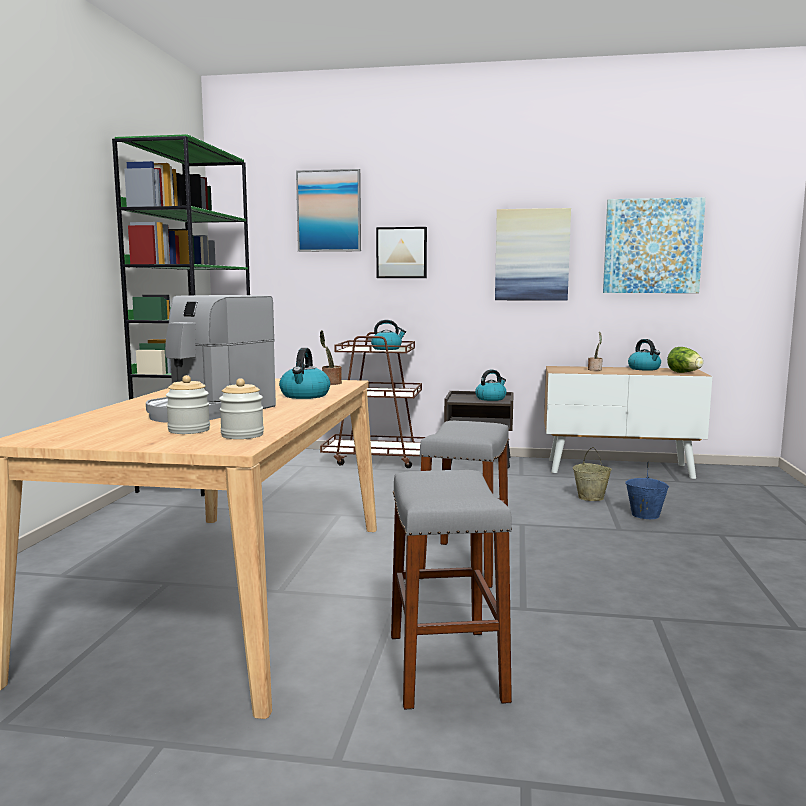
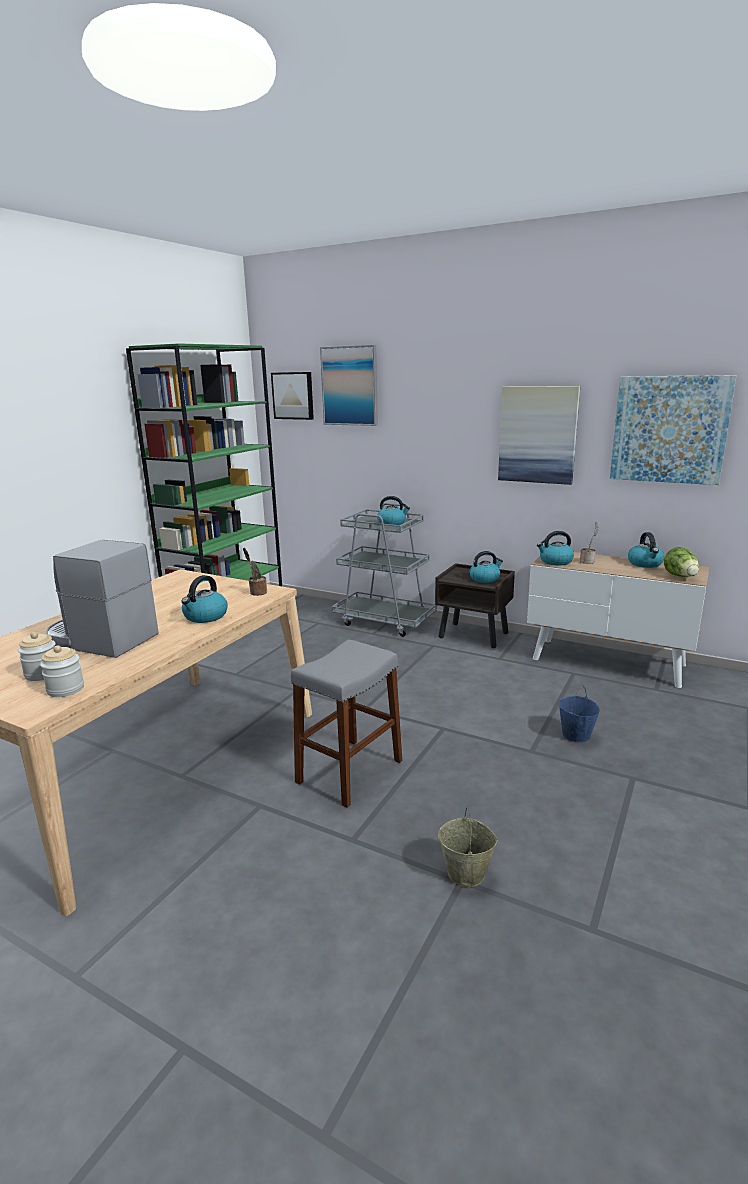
camera: 20 degrees right, 10 degrees up
coffee machine [146,295,276,423] -> coffee machine turned 60 degrees clockwise [46,540,159,658]
brown cart [320,332,425,468] -> grey cart [332,503,437,637]
picture [376,227,427,278] -> picture moved to [271,372,314,420]
grey stool [391,470,512,710] -> none
beige bucket [573,447,612,501] -> beige bucket moved to [438,807,498,887]
none -> kettle [537,531,574,565]

